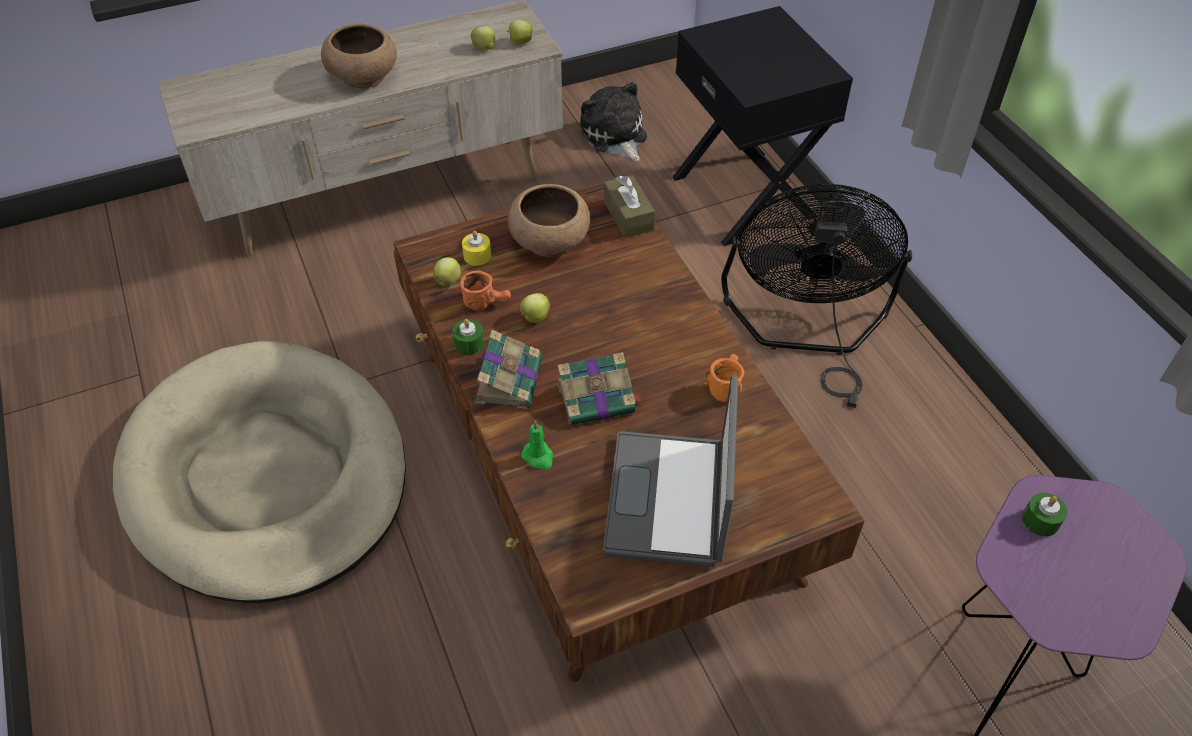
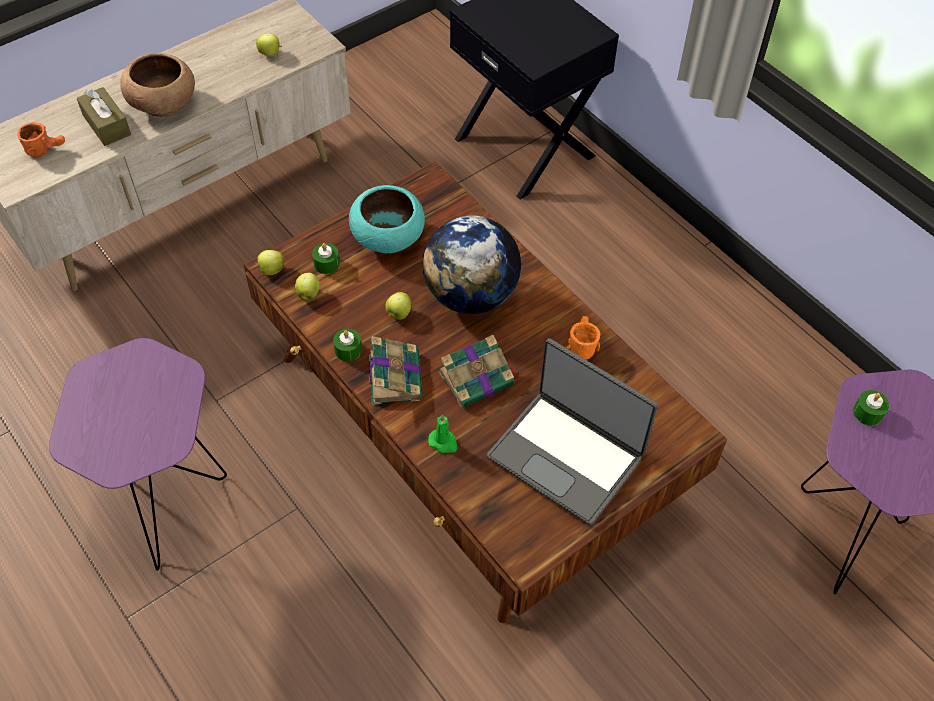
camera: 15 degrees left, 5 degrees up
beige dog bed [113,341,406,603] -> purple side table [49,338,227,571]
orange mug [460,270,511,310] -> orange mug moved to [17,122,65,157]
yellow candle [462,231,491,266] -> green candle [312,243,340,274]
apple [507,20,533,45] -> apple moved to [255,250,284,275]
brown bowl [507,184,590,257] -> turquoise bowl [349,185,425,253]
plush toy [580,82,647,161] -> none
laptop [603,375,738,567] -> laptop turned 45 degrees counterclockwise [487,338,658,525]
brown tissue box [604,175,655,238] -> brown tissue box moved to [77,87,131,146]
black fan [721,184,912,408] -> none
none -> globe [423,216,521,314]

